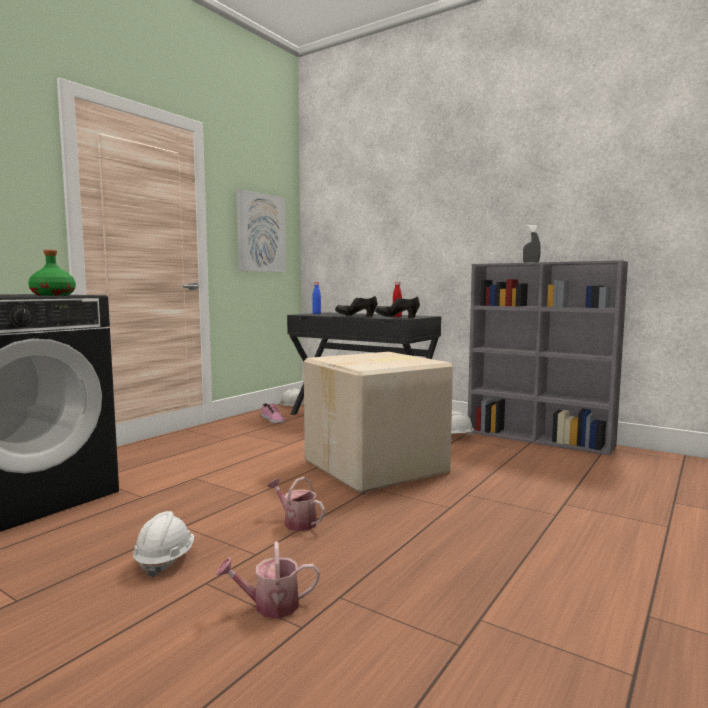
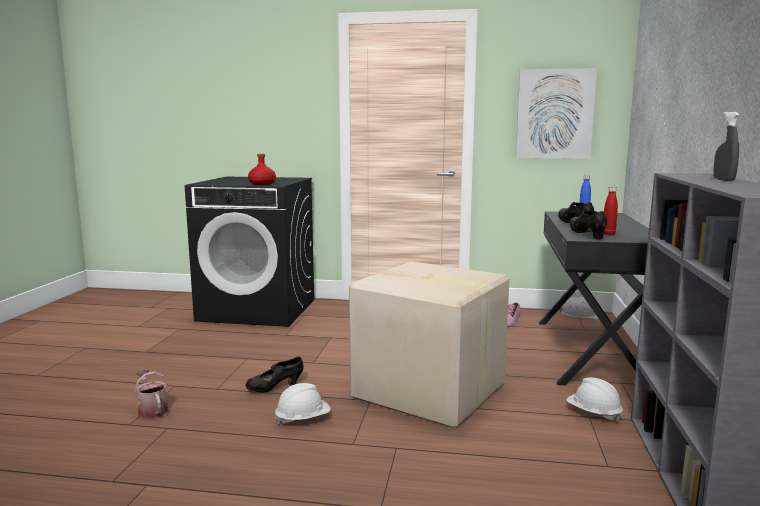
camera: 65 degrees right, 5 degrees up
green bottle [28,250,76,295] -> red bottle [248,154,276,185]
white hard hat [133,511,194,578] -> white hard hat moved to [275,383,331,425]
watering can [268,477,325,531] -> black shoe [245,357,304,392]

